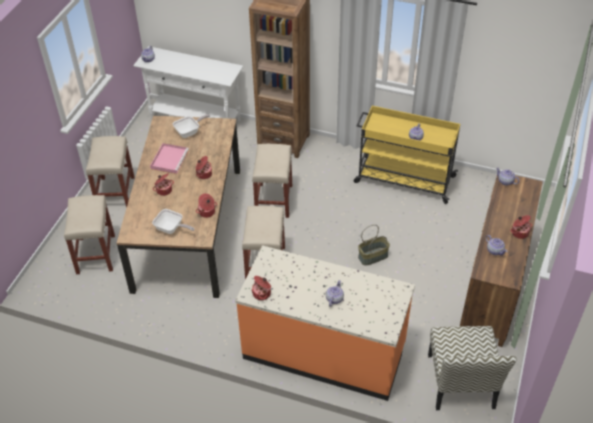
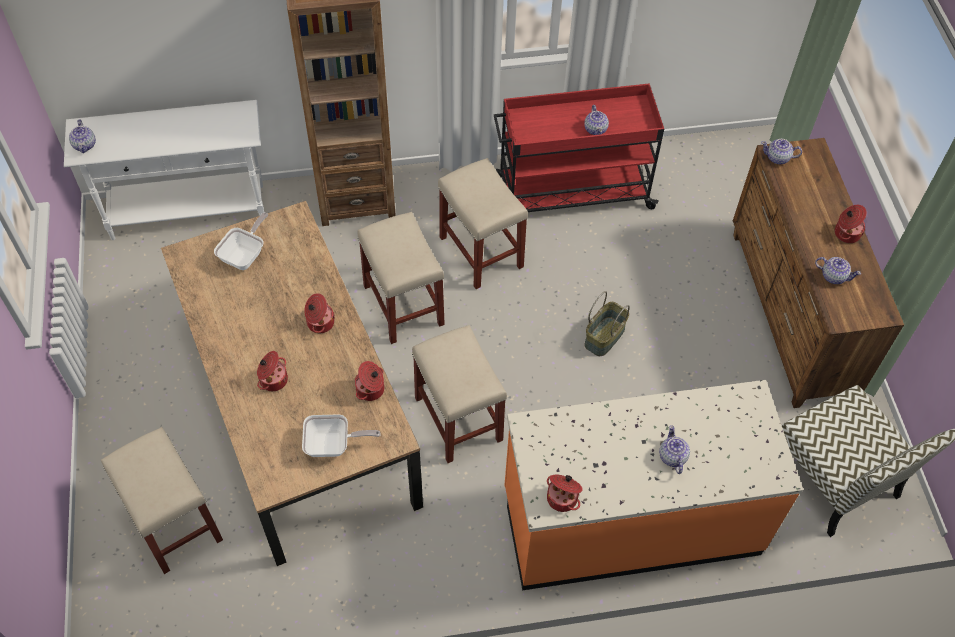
camera: 30 degrees left, 10 degrees up
beige stool [86,136,135,208] -> beige stool moved to [438,158,528,289]
pink tray [150,143,189,174] -> none
yellow cart [354,106,460,204] -> red cart [494,83,664,212]

